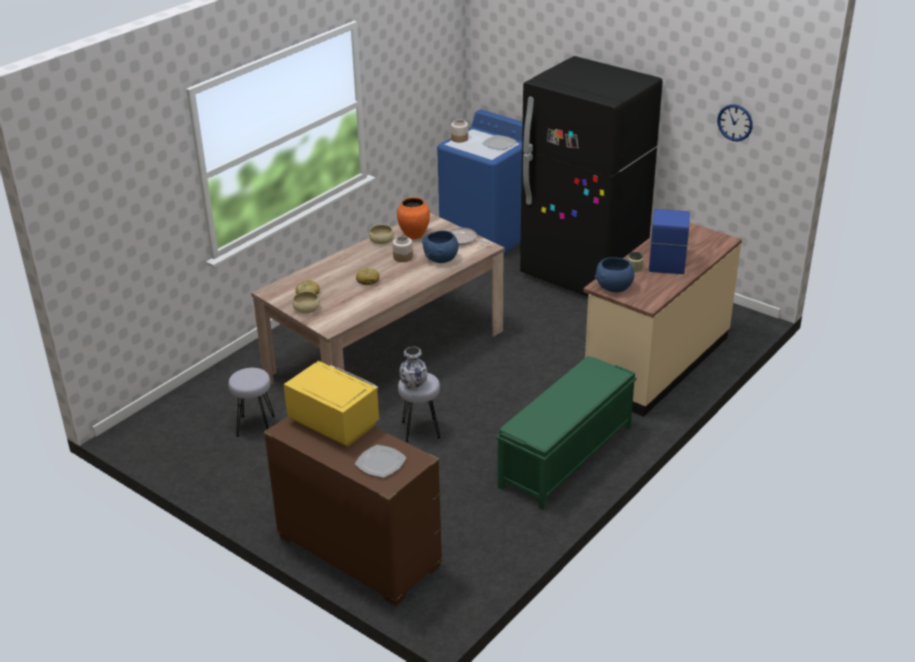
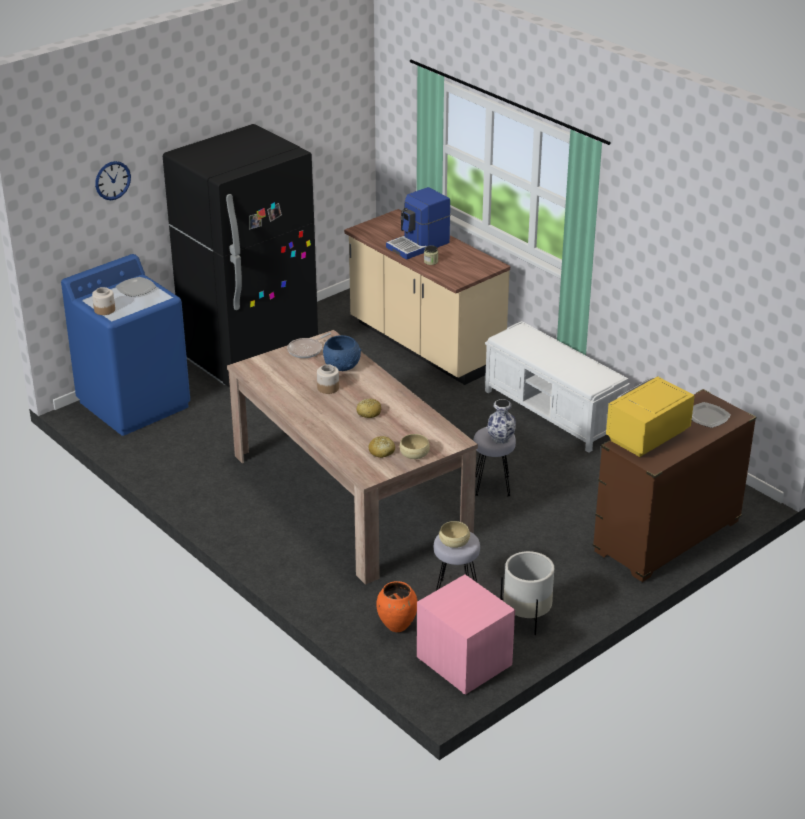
camera: 80 degrees left, 0 degrees up
beige bowl [369,225,394,244] -> beige bowl moved to [439,521,470,548]
orange vase [397,197,430,239] -> orange vase moved to [376,581,418,632]
green bench [496,356,637,510] -> white bench [485,321,630,453]
blue bowl [595,257,634,292] -> none
coffee machine [649,209,690,274] -> coffee machine turned 60 degrees counterclockwise [386,187,450,260]
wall clock [717,104,753,141] -> wall clock moved to [95,161,131,200]
none -> pink nightstand [417,574,515,695]
none -> white planter [500,551,554,635]

